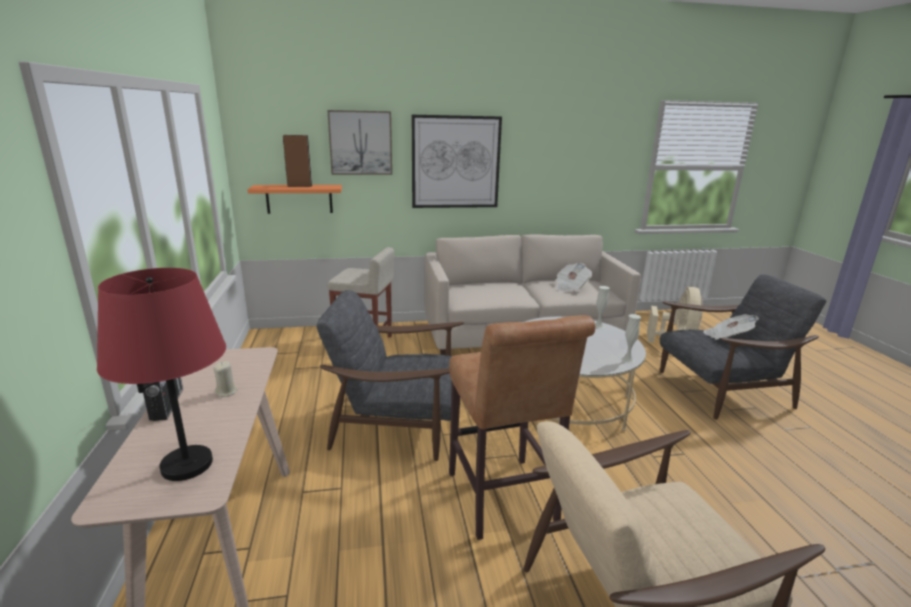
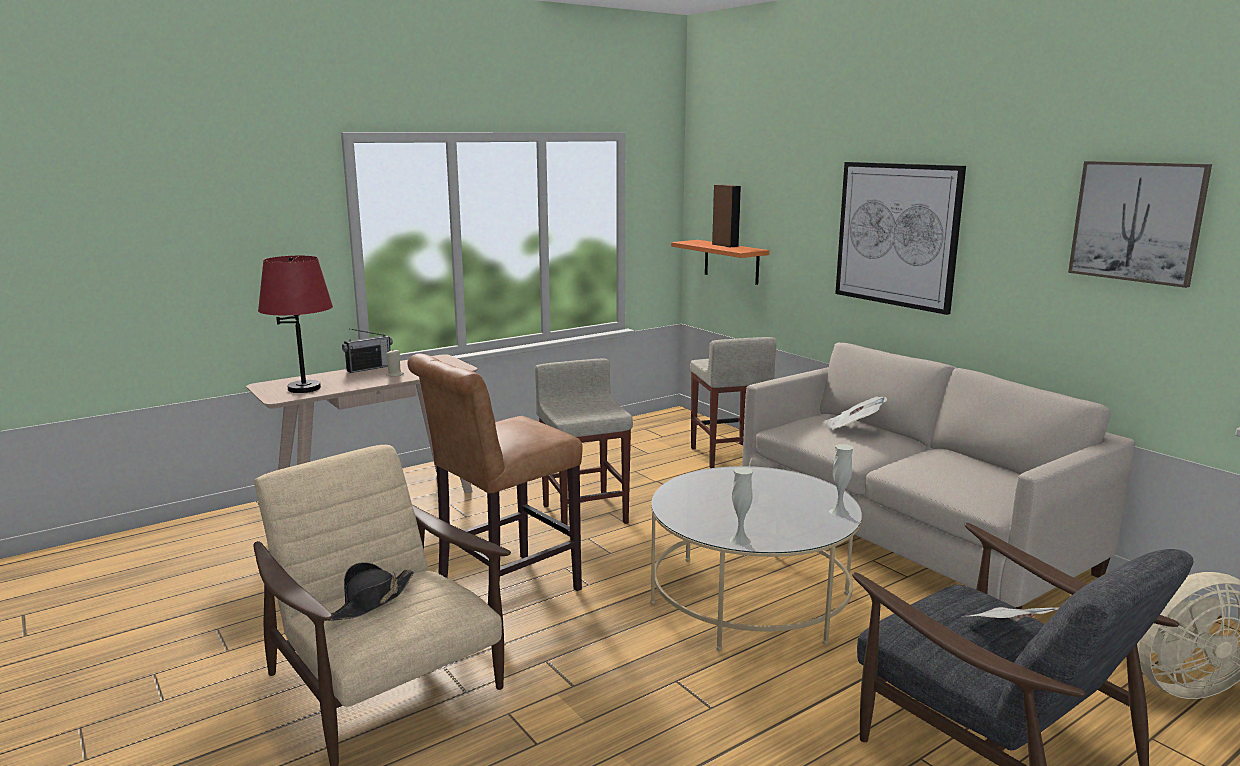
camera: 65 degrees right, 5 degrees down
grey armchair [316,290,464,461] -> beige stool [535,359,633,534]
picture [327,110,392,175] -> picture moved to [1068,161,1212,288]
newspaper [556,263,592,291] -> newspaper moved to [823,397,887,430]
none -> black hat [328,562,414,621]

